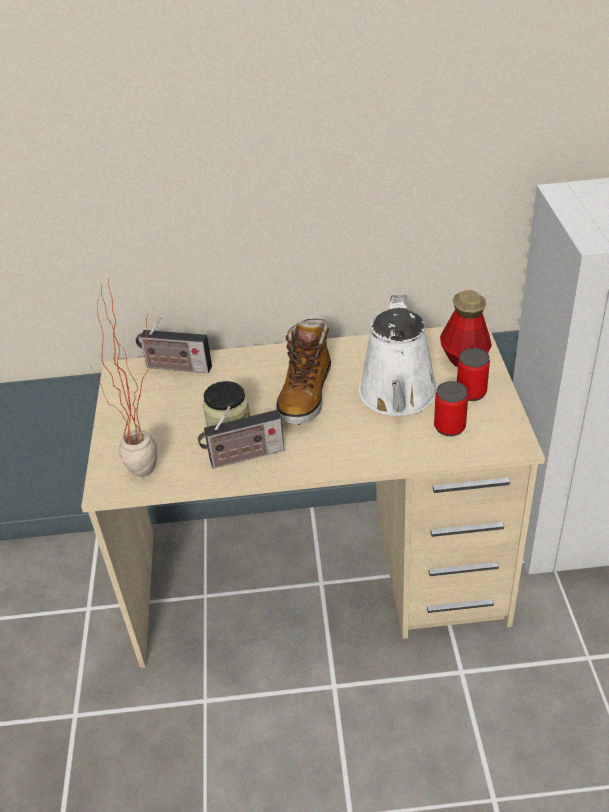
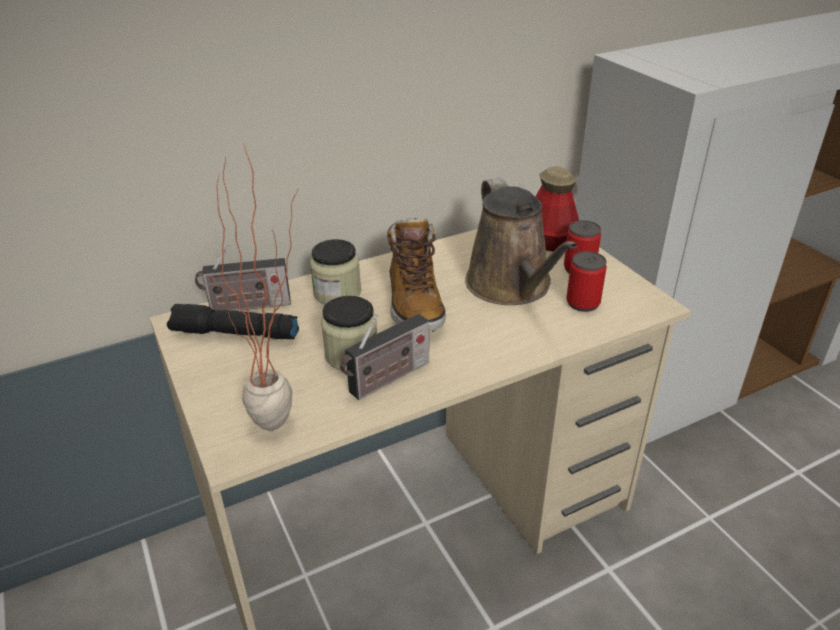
camera: 25 degrees left, 5 degrees down
white watering can [359,295,438,416] -> brown watering can [465,177,577,305]
none -> black flashlight [167,304,299,339]
none -> jar [310,239,361,305]

